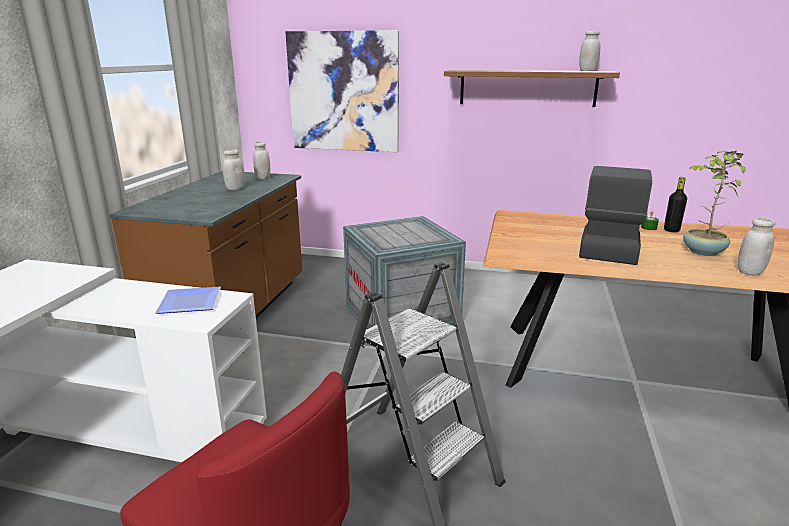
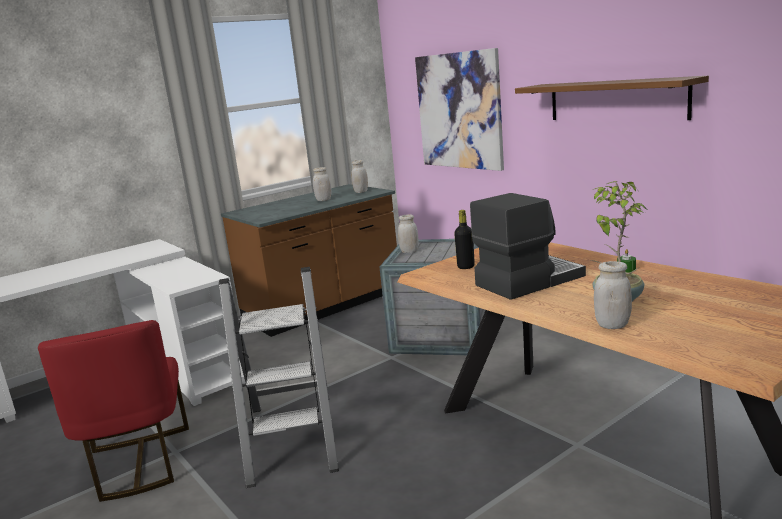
camera: 40 degrees right, 5 degrees down
plate [155,287,221,314] -> none
white jar [579,31,600,71] -> white jar moved to [398,214,418,253]
black bottle [664,177,687,232] -> black bottle moved to [454,210,475,269]

